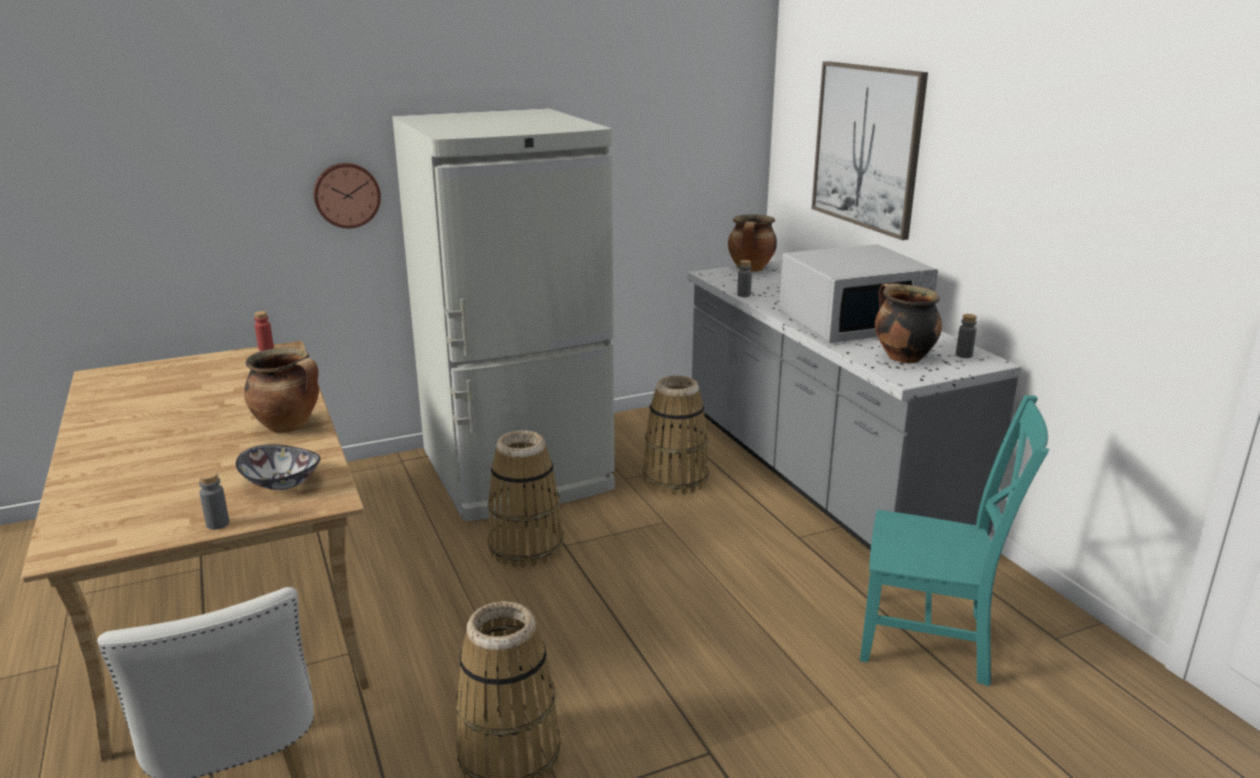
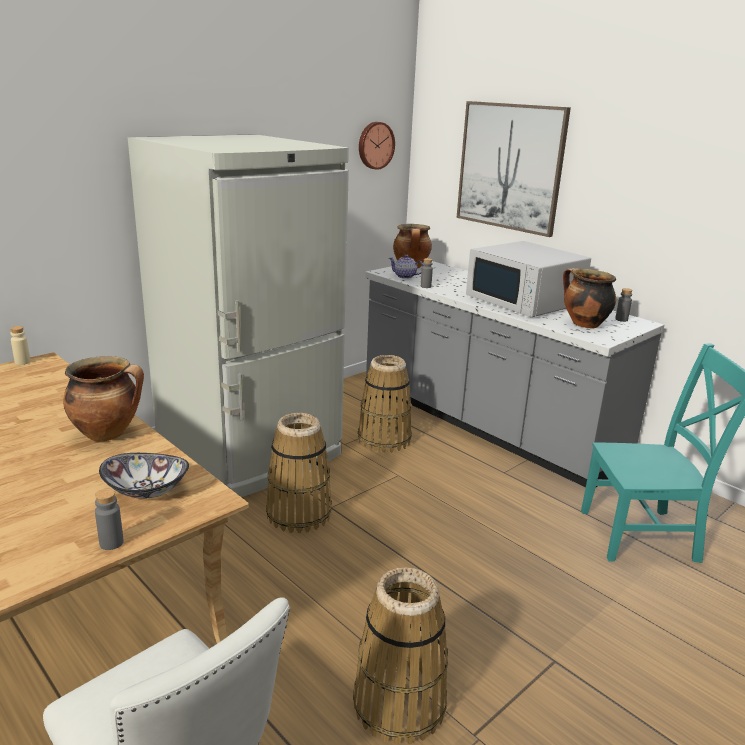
camera: 20 degrees left, 0 degrees up
red bottle [254,311,274,351] -> beige bottle [10,326,30,365]
wall clock [314,163,381,228] -> wall clock moved to [359,122,395,170]
white microwave [779,244,938,343] -> white microwave turned 90 degrees clockwise [466,241,591,317]
none -> teapot [389,255,424,279]

